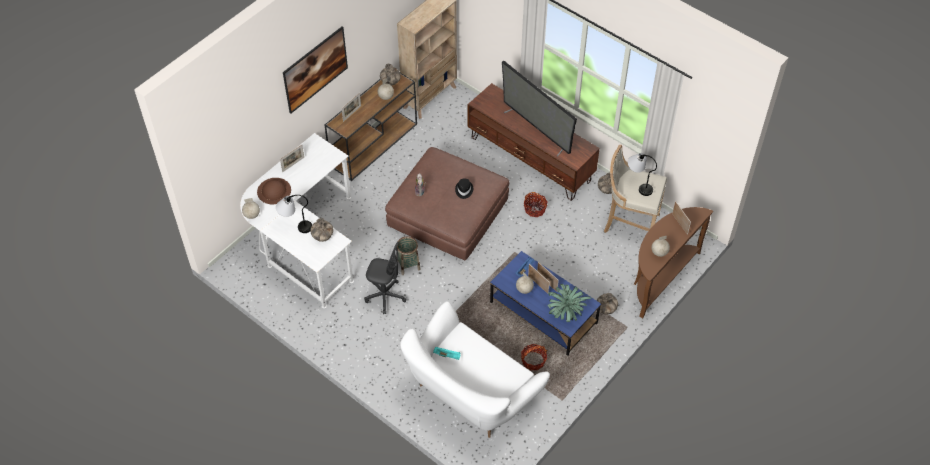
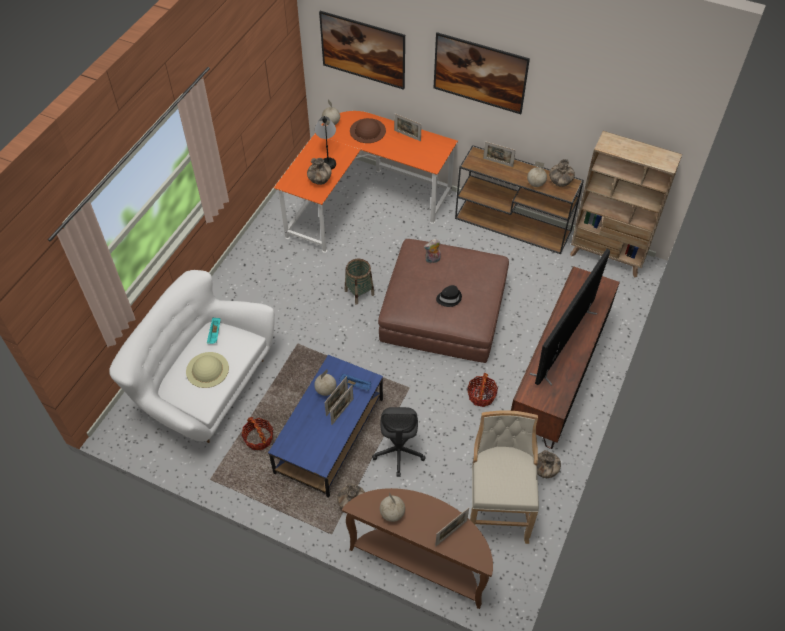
camera: 75 degrees right, 0 degrees up
white desk [240,133,354,308] -> orange desk [274,111,458,253]
grey office chair [364,242,407,314] -> grey office chair moved to [372,407,426,477]
potted plant [547,284,591,322] -> none
table lamp [628,153,657,196] -> none
none -> beige hat [186,352,229,388]
none -> picture [319,11,405,90]

